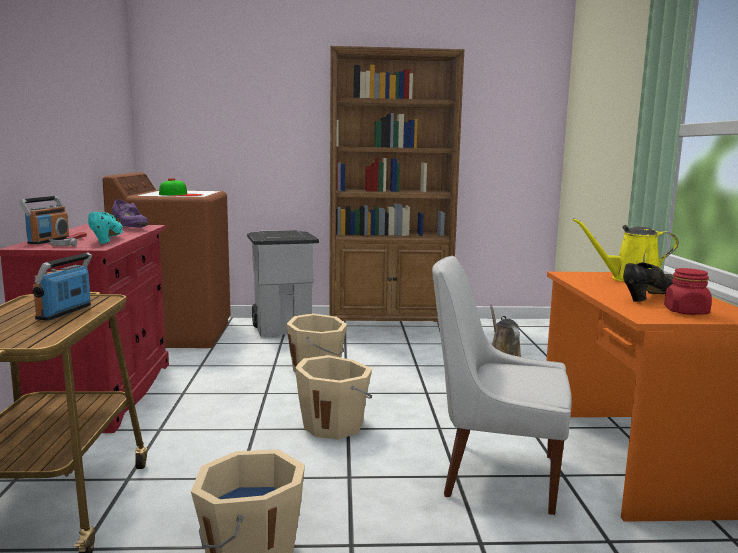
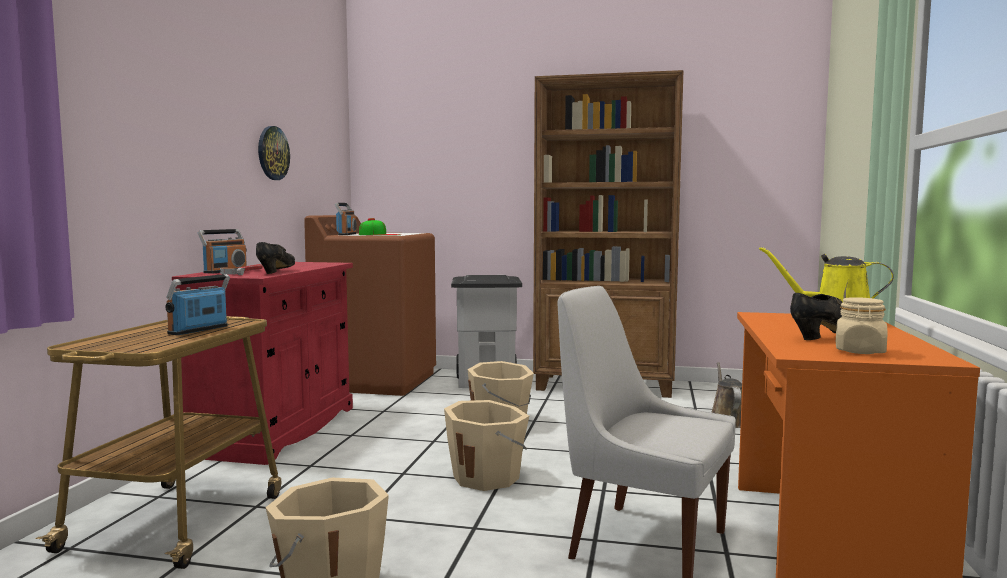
camera: 15 degrees right, 5 degrees down
turquoise shoe [88,212,123,244] -> black shoe [256,242,295,274]
purple shoe [112,199,148,228] -> none
red jar [664,268,712,315] -> beige jar [836,297,888,354]
none -> wall clock [258,126,290,180]
none -> radio [335,203,357,235]

